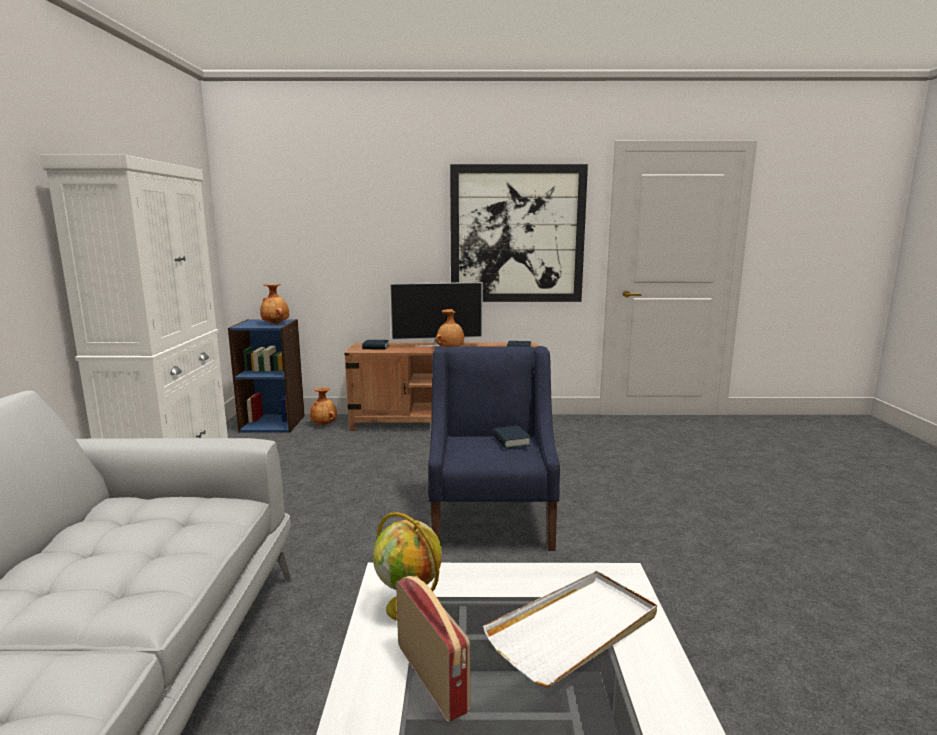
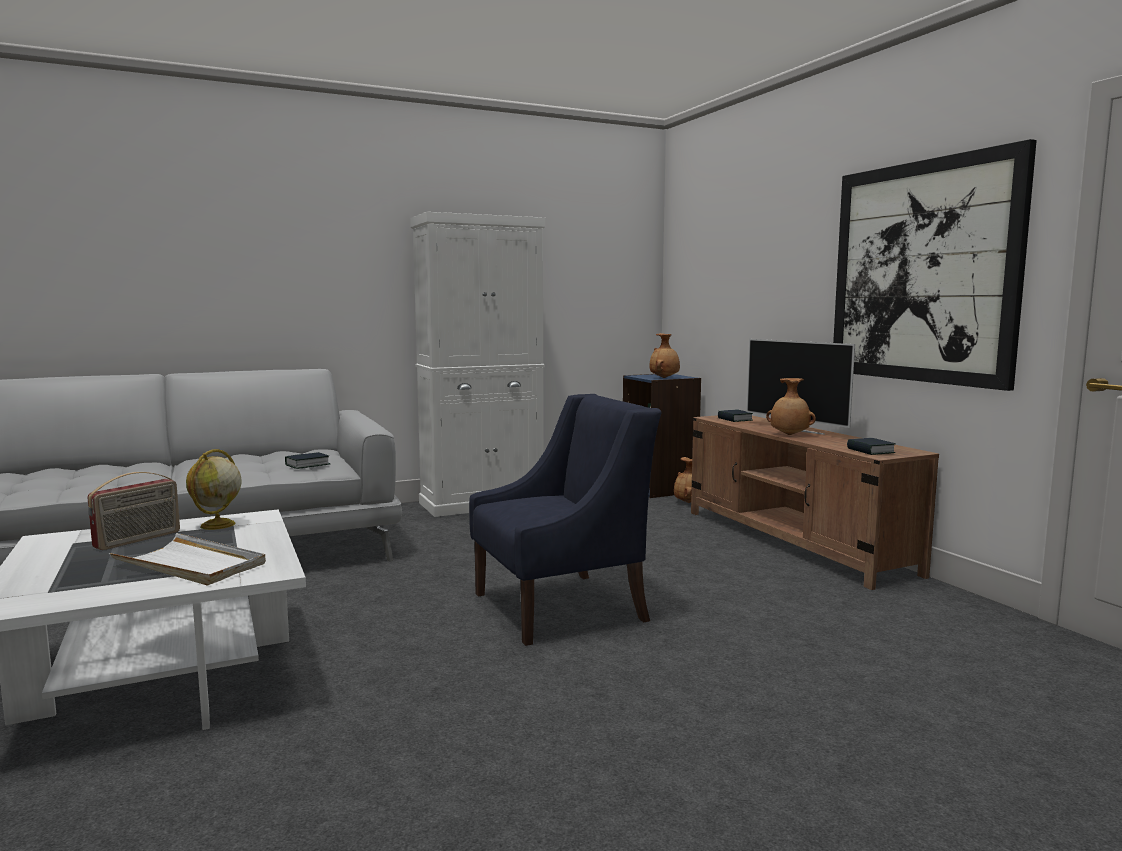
camera: 65 degrees right, 5 degrees down
book [493,426,531,449] -> book moved to [285,452,330,469]

